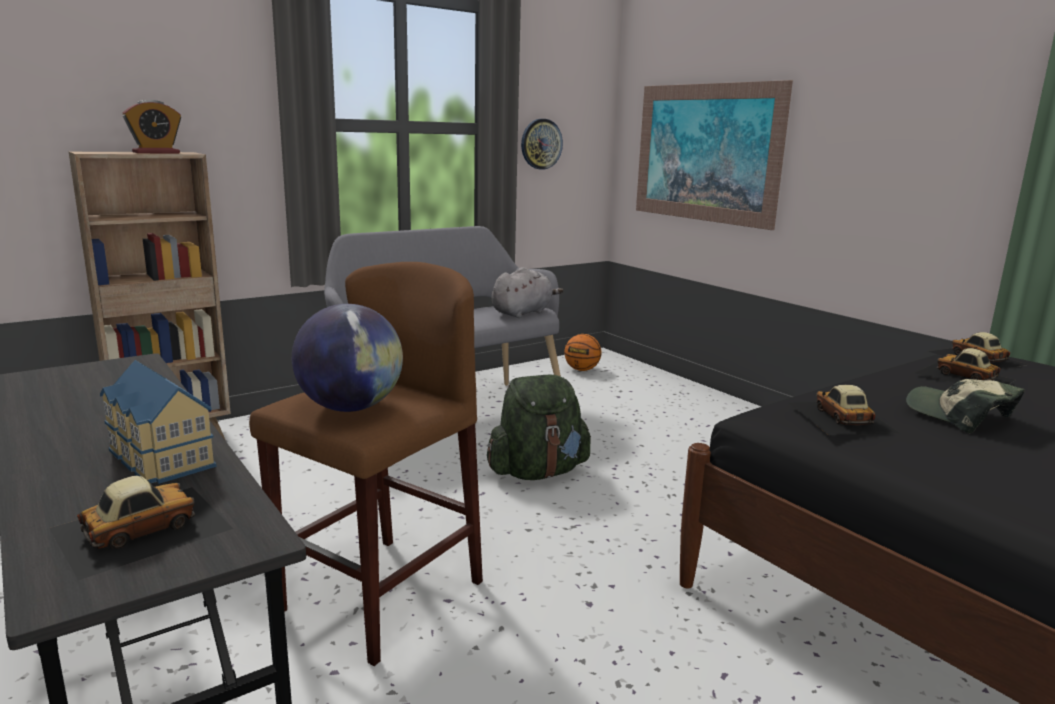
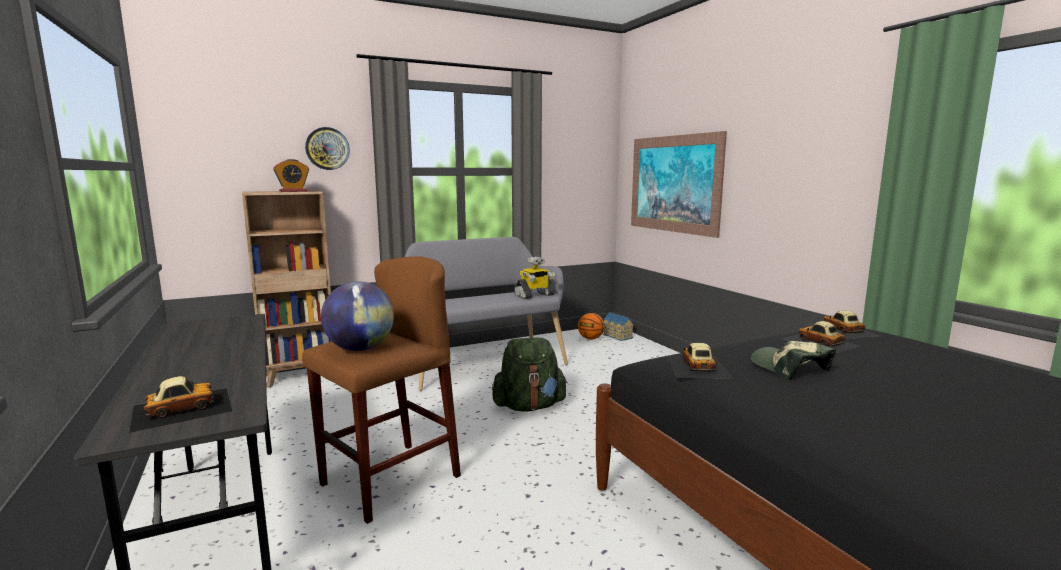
camera: 10 degrees right, 5 degrees down
toy house [100,360,217,484] -> toy house moved to [603,312,634,341]
grey plush toy [492,267,563,318] -> toy robot [514,257,555,299]
wall clock [521,119,563,170] -> wall clock moved to [305,127,350,170]

